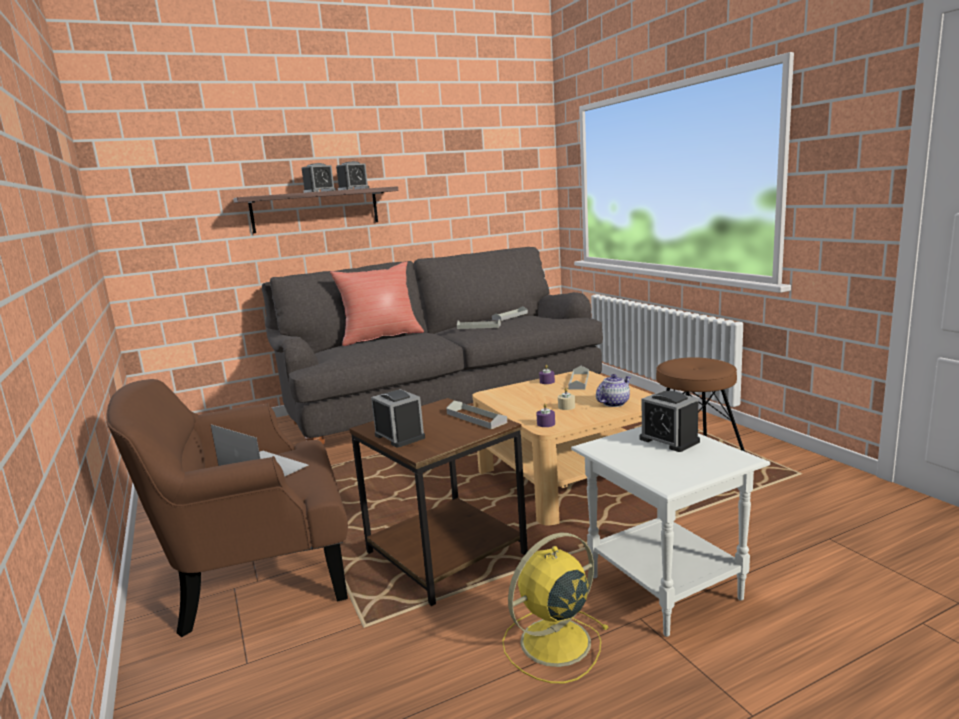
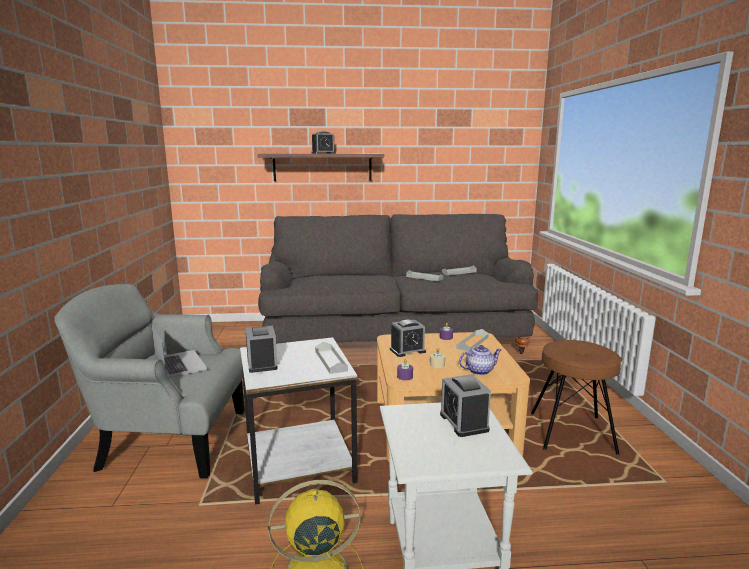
camera: 20 degrees right, 0 degrees up
brown armchair [106,379,348,637] -> grey armchair [55,284,244,479]
red pillow [330,261,424,346] -> none
alarm clock [336,161,369,190] -> alarm clock moved to [390,319,426,357]
brown side table [349,398,528,606] -> white side table [240,337,358,505]

